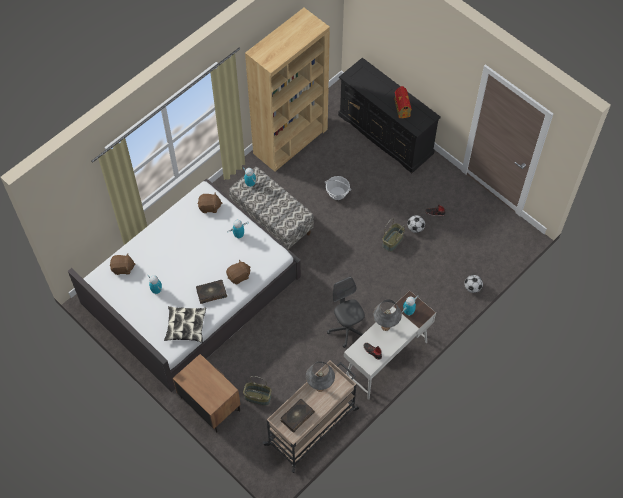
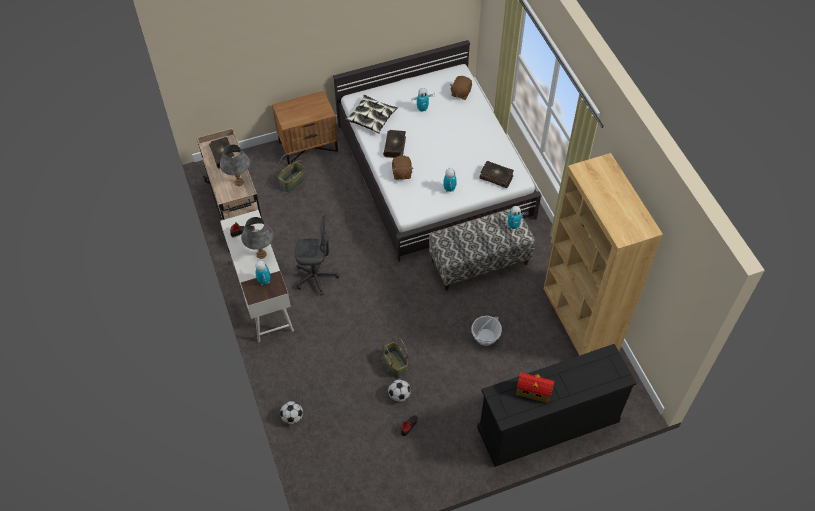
camera: 115 degrees right, 5 degrees down
brown plush toy [198,192,222,213] -> book [480,161,514,188]

